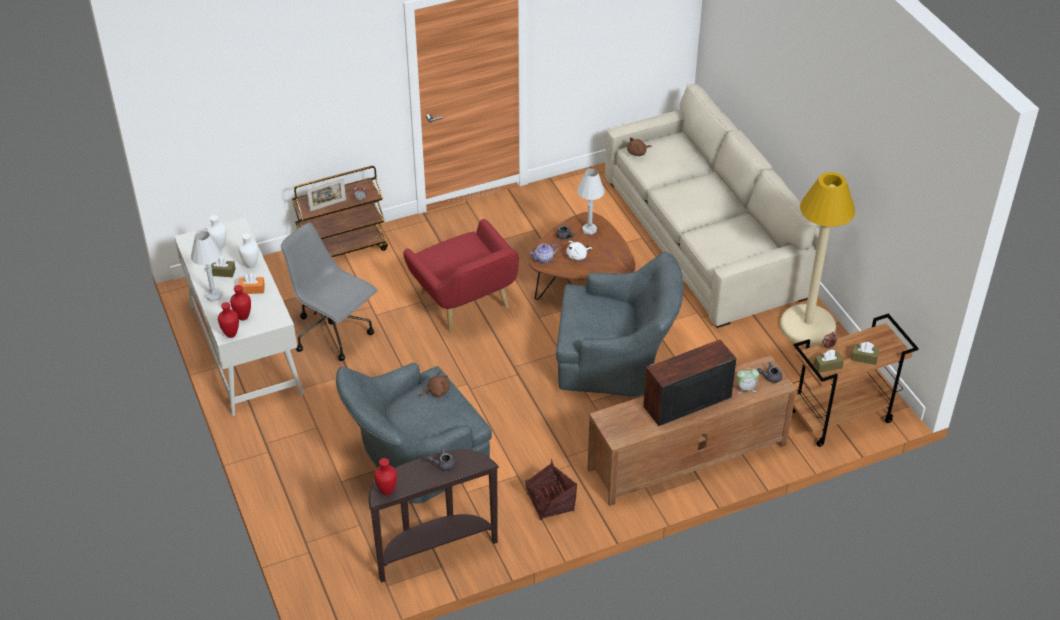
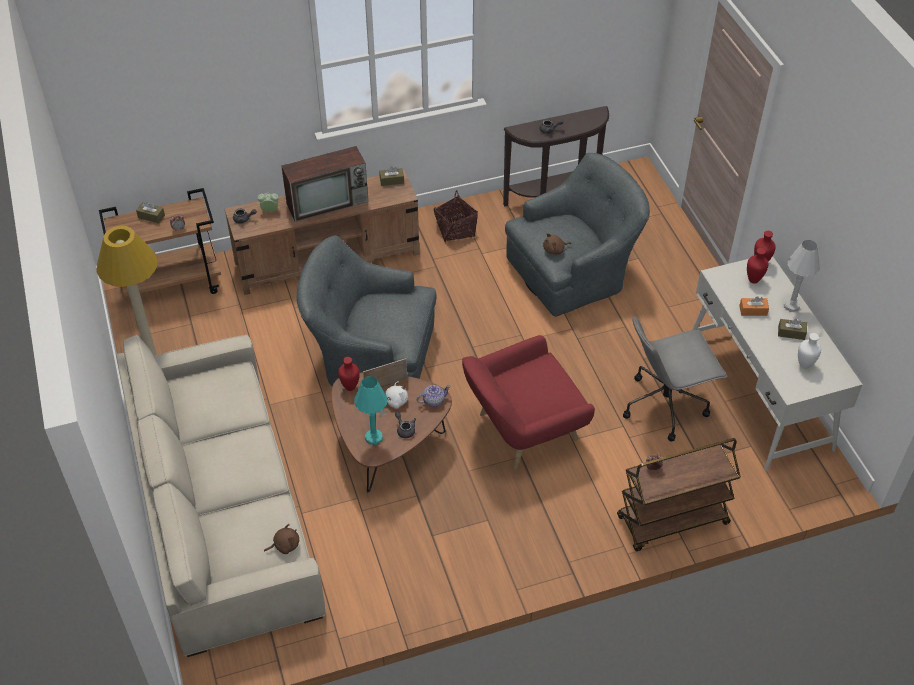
camera: 175 degrees left, 5 degrees up
white vase [239,233,259,268] -> none
grey office chair [281,223,378,361] -> grey office chair turned 120 degrees clockwise [623,316,728,441]
picture frame [307,178,346,211] -> picture frame moved to [363,358,407,388]
red vase [374,458,397,495] -> red vase moved to [338,357,360,391]
red armchair [403,219,520,332] -> red armchair turned 90 degrees counterclockwise [462,335,595,469]
white table lamp [577,168,605,235] -> turquoise table lamp [354,376,388,445]
brown tissue box [814,350,844,373] -> brown tissue box moved to [379,166,404,186]

